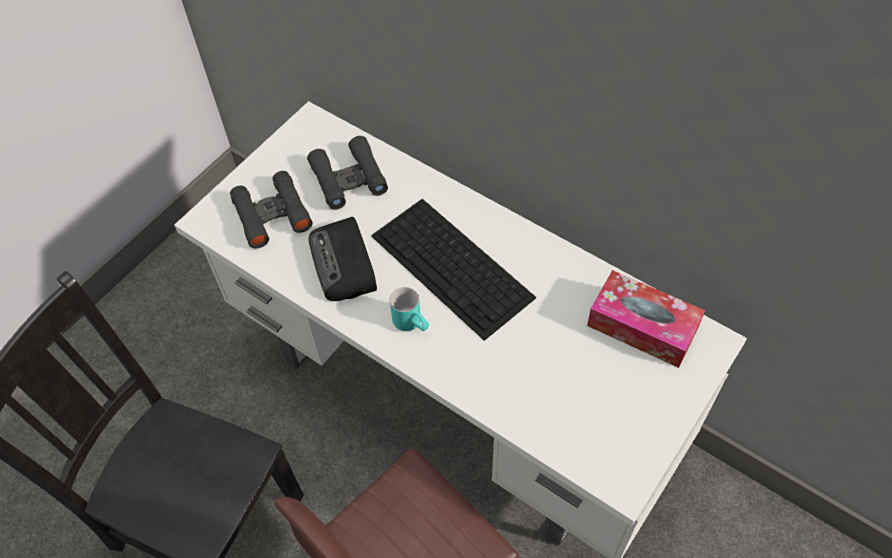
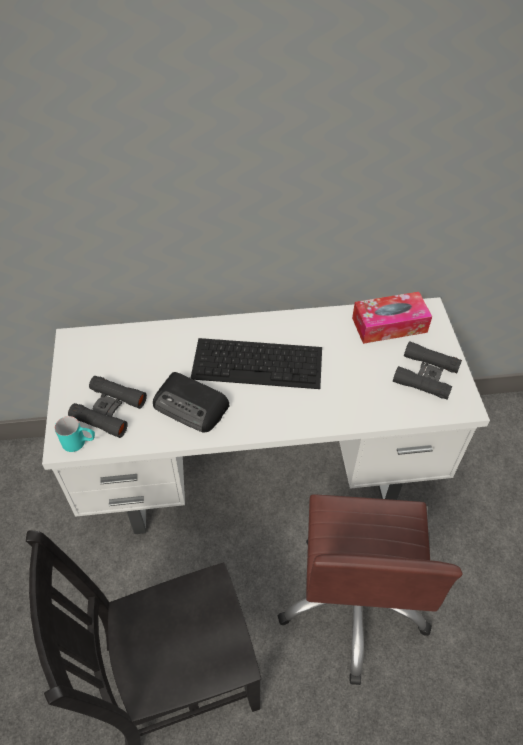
camera: 45 degrees left, 5 degrees down
black binoculars [307,136,388,210] -> black binoculars moved to [393,341,462,400]
turquoise mug [389,287,429,331] -> turquoise mug moved to [55,416,95,452]

